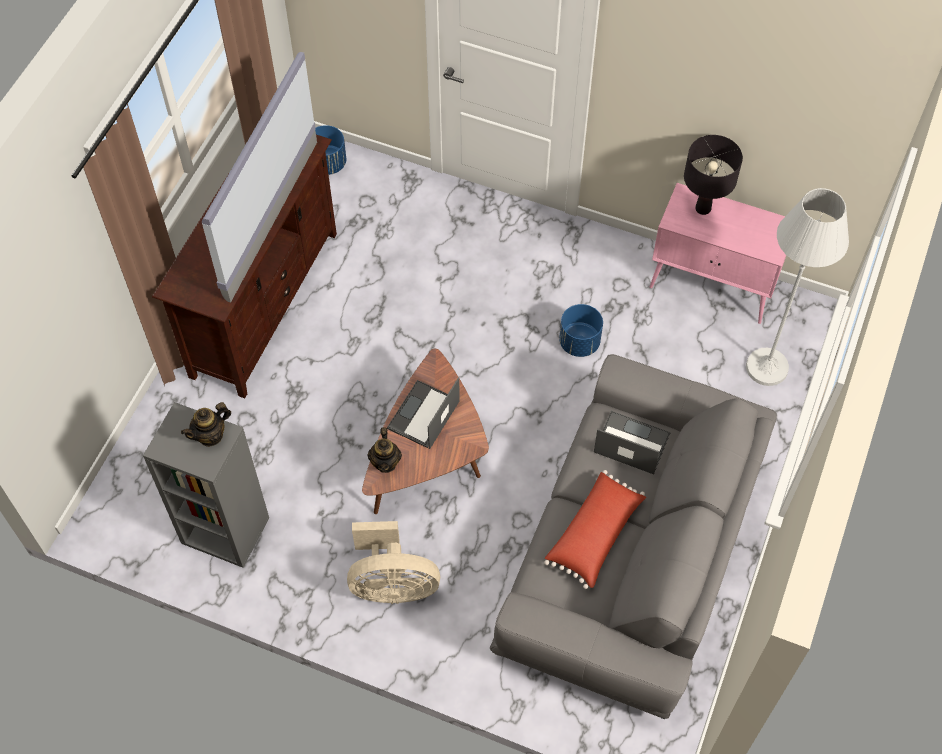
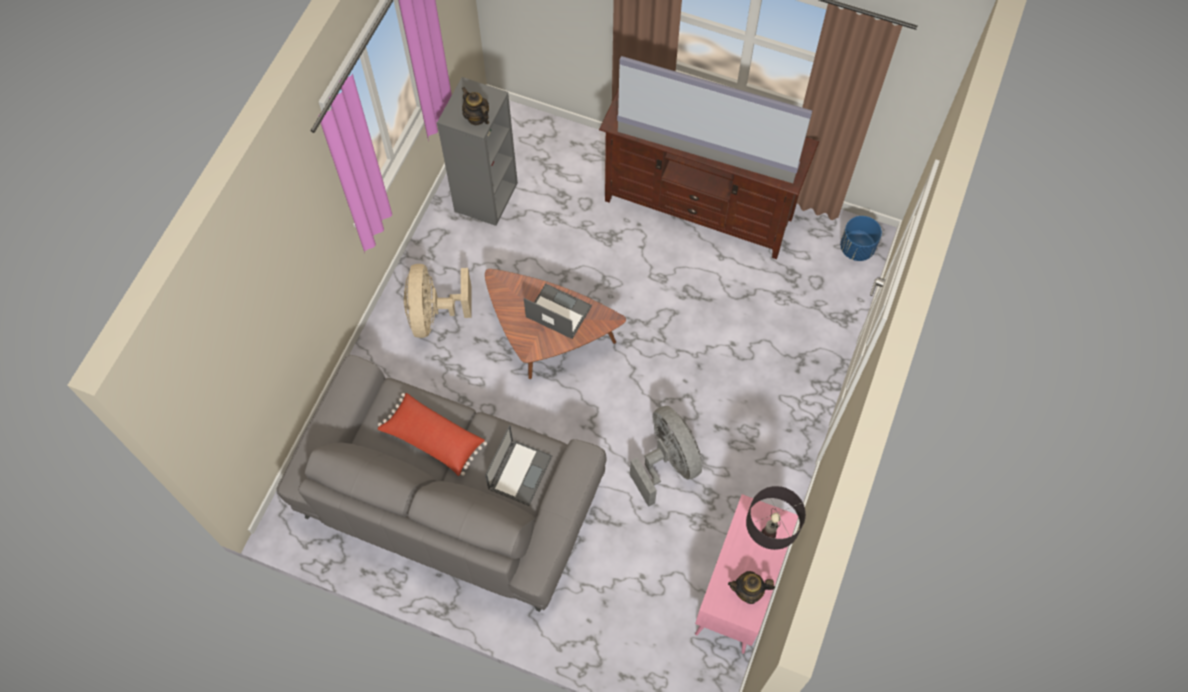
camera: 90 degrees right, 5 degrees up
teapot [367,427,402,473] -> teapot moved to [728,571,775,604]
blue planter [559,304,603,357] -> grey fan [630,406,702,507]
white floor lamp [746,188,849,386] -> none

